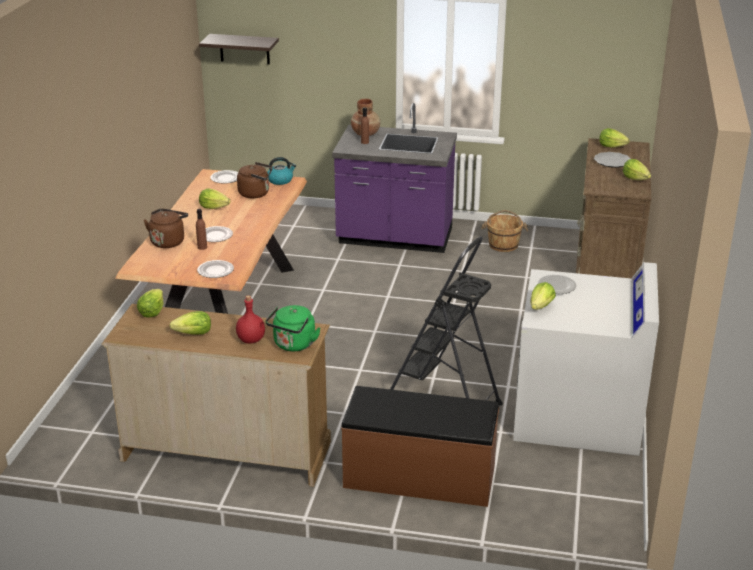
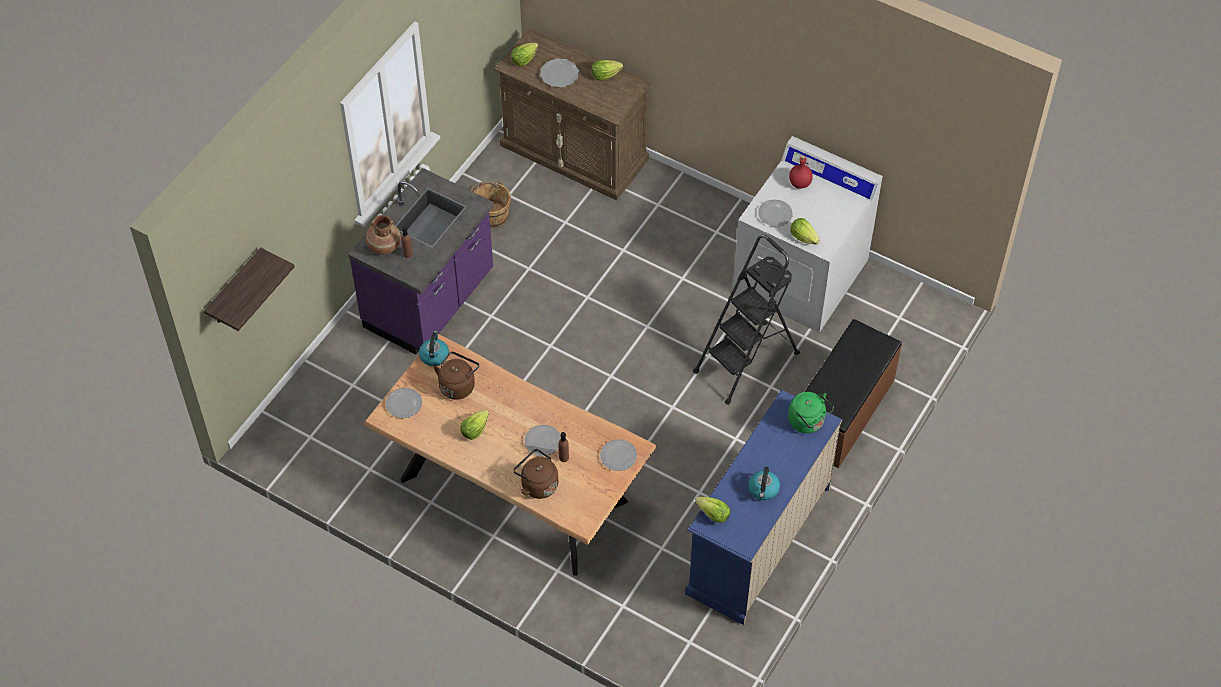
camera: 70 degrees left, 25 degrees up
brown cabinet [102,304,331,487] -> blue cabinet [685,389,843,625]
lettuce [170,311,211,334] -> kettle [748,467,780,500]
red bottle [236,295,265,344] -> red bottle moved to [789,155,813,188]

